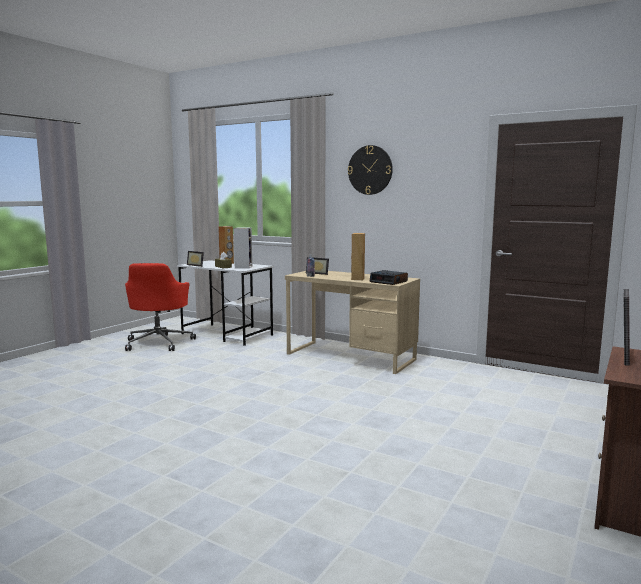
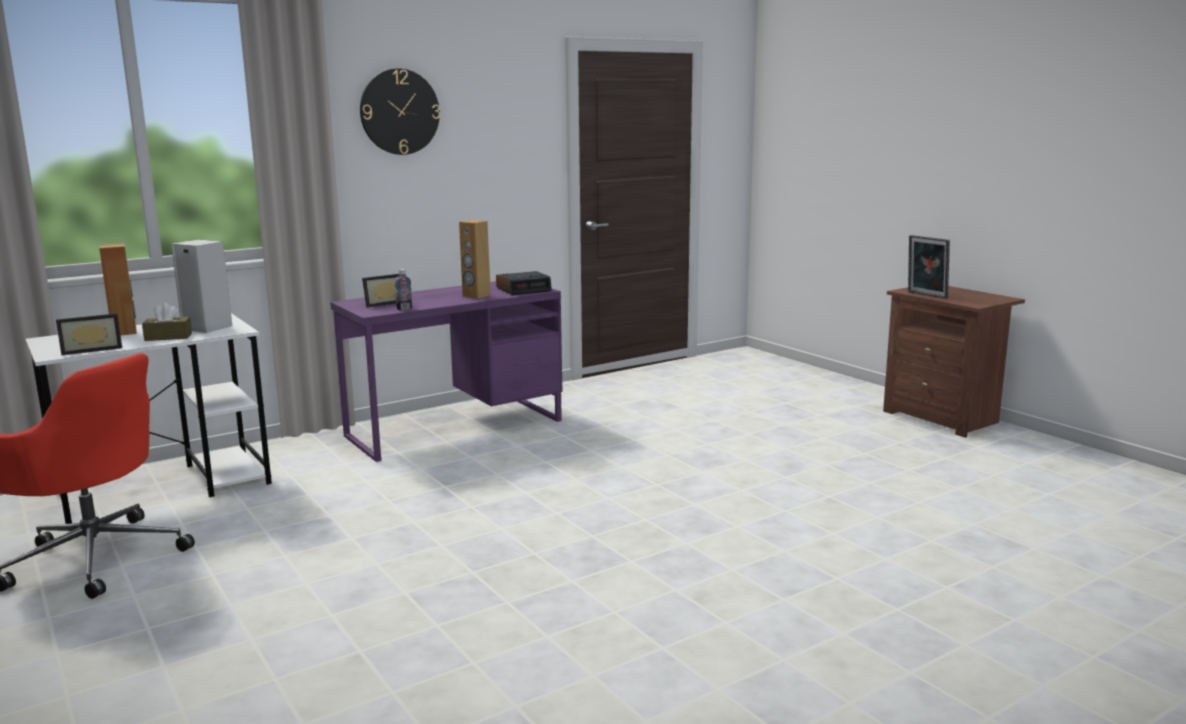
camera: 65 degrees left, 5 degrees up
beige desk [285,271,420,374] -> purple desk [330,281,563,462]

